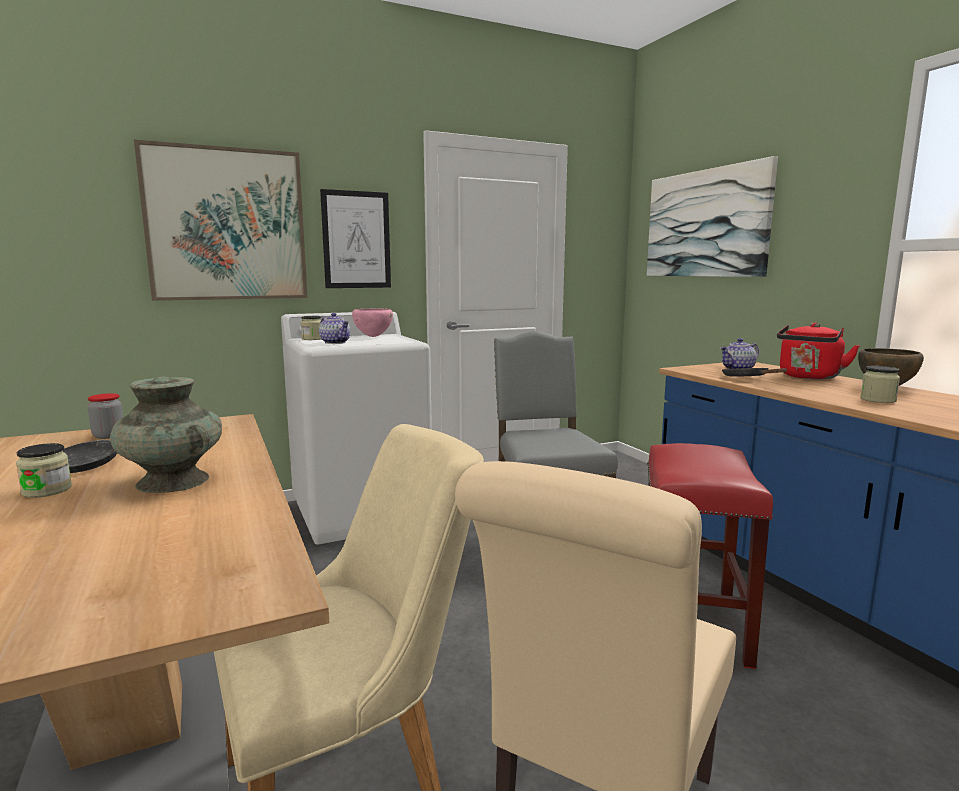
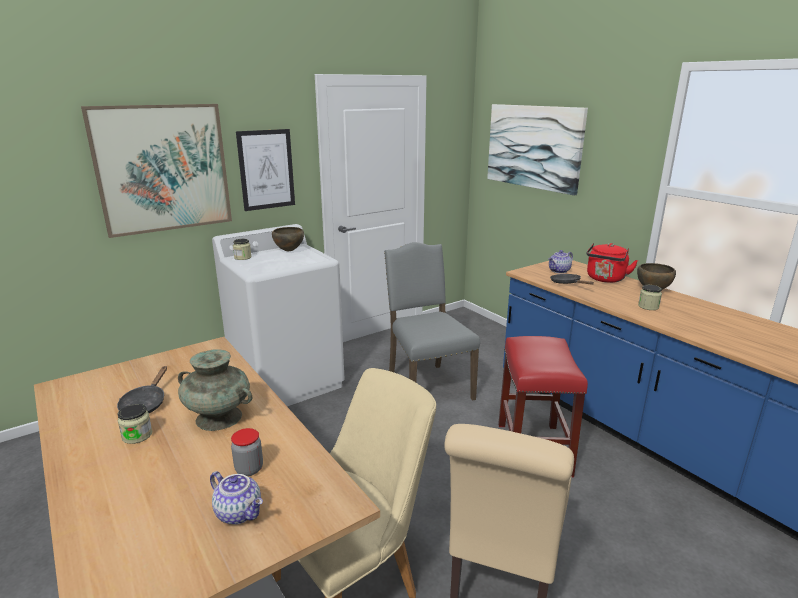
camera: 10 degrees left, 10 degrees up
jar [88,393,123,439] -> jar moved to [231,428,263,476]
teapot [319,313,350,344] -> teapot moved to [210,471,263,524]
pink bowl [352,308,393,337] -> brown bowl [272,227,304,251]

